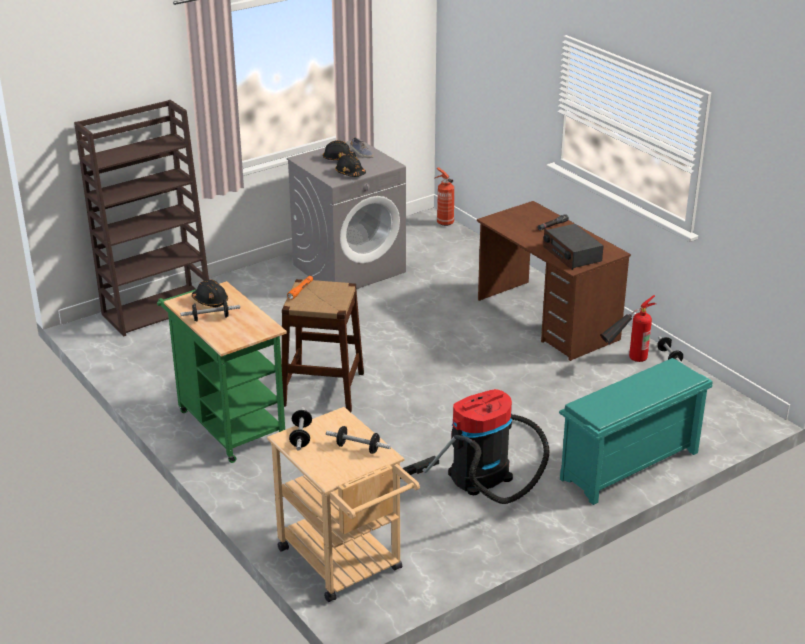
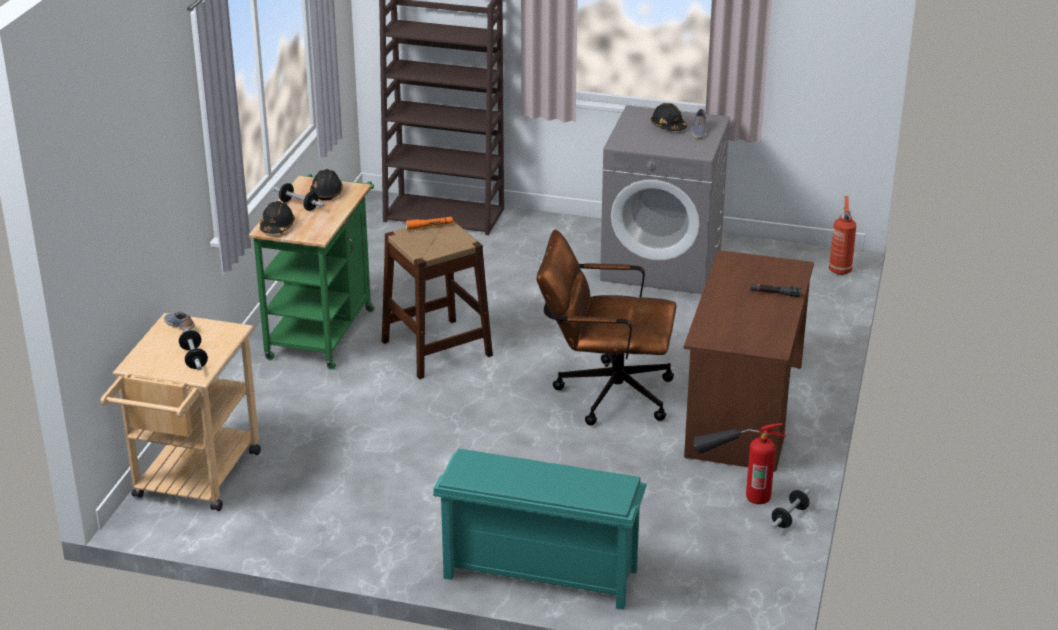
camera: 50 degrees right, 0 degrees up
dumbbell [289,407,312,451] -> shoe [164,311,195,331]
black hard hat [335,154,366,177] -> black hard hat moved to [260,201,295,234]
vacuum cleaner [400,389,549,504] -> none
radio [543,224,604,270] -> none
none -> brown office chair [537,230,677,425]

